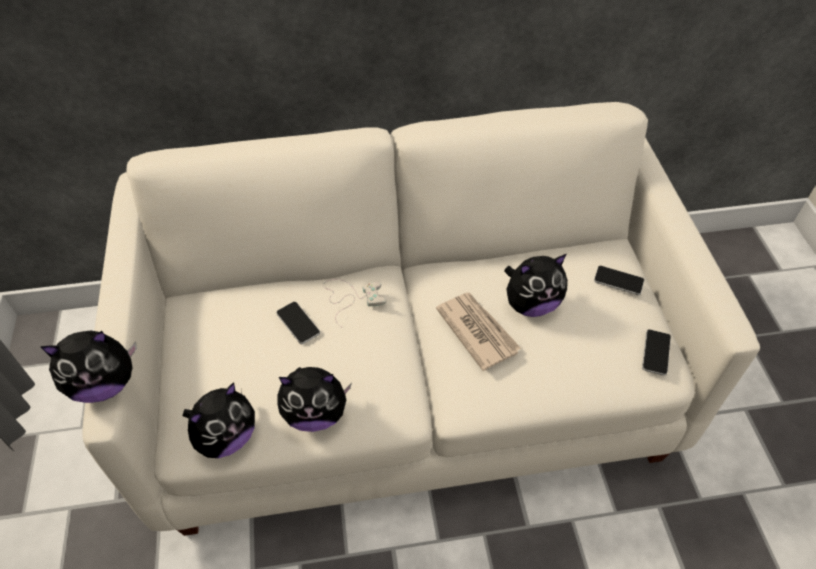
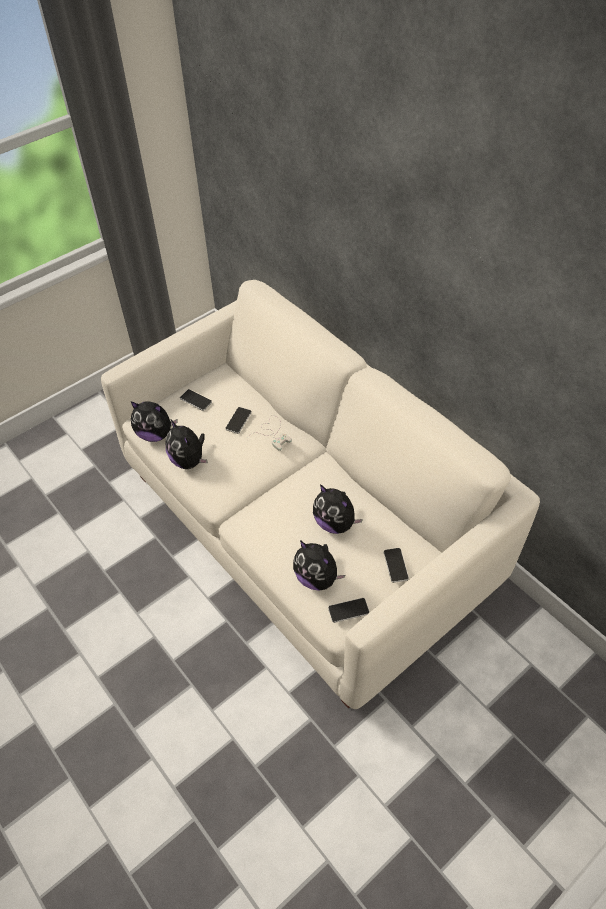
camera: 60 degrees right, 0 degrees up
plush toy [41,331,137,403] -> plush toy moved to [293,540,345,591]
newspaper [436,293,521,371] -> none
none -> phone [180,389,212,411]

